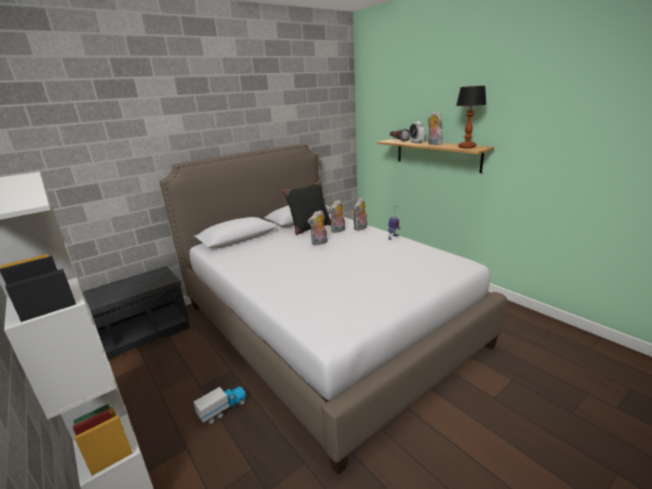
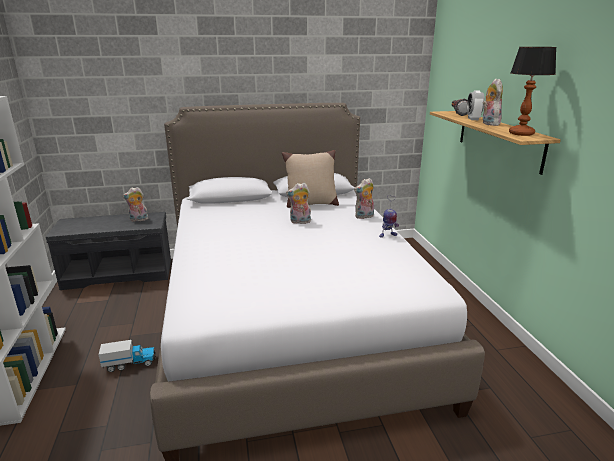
camera: 25 degrees right, 0 degrees up
black pillow [282,181,331,235] -> beige pillow [282,150,339,208]
plush toy [329,200,345,233] -> plush toy moved to [123,187,148,222]

